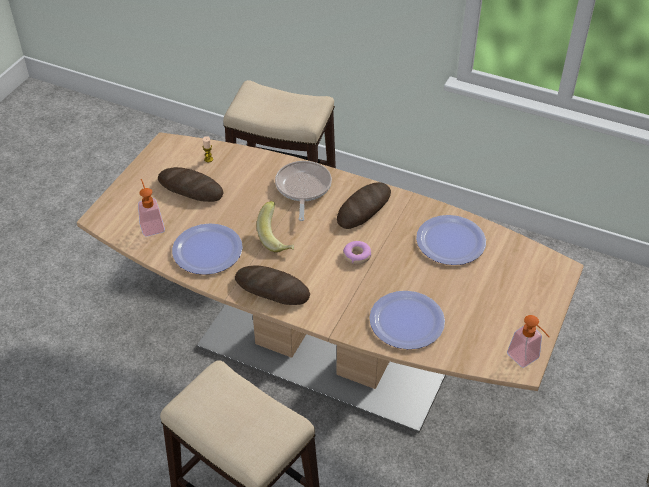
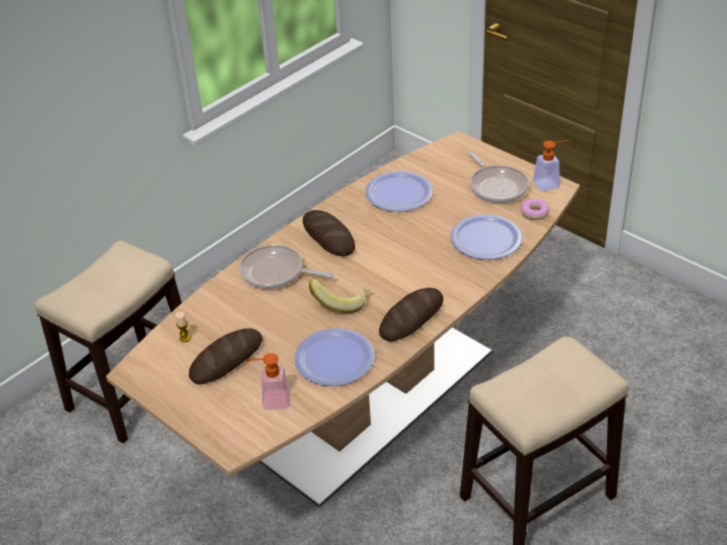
camera: 70 degrees left, 5 degrees down
donut [343,241,372,264] -> donut moved to [521,199,549,220]
none -> frying pan [467,150,529,203]

